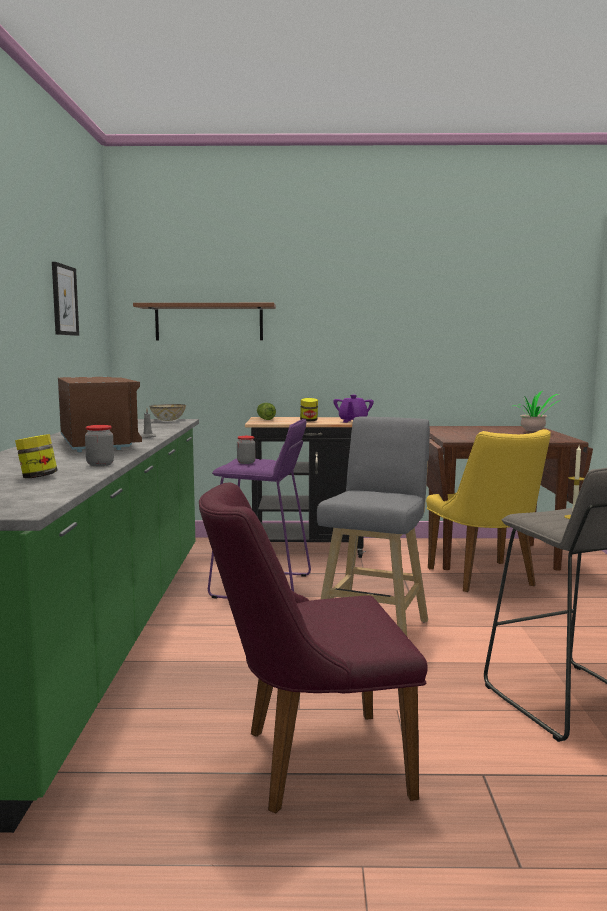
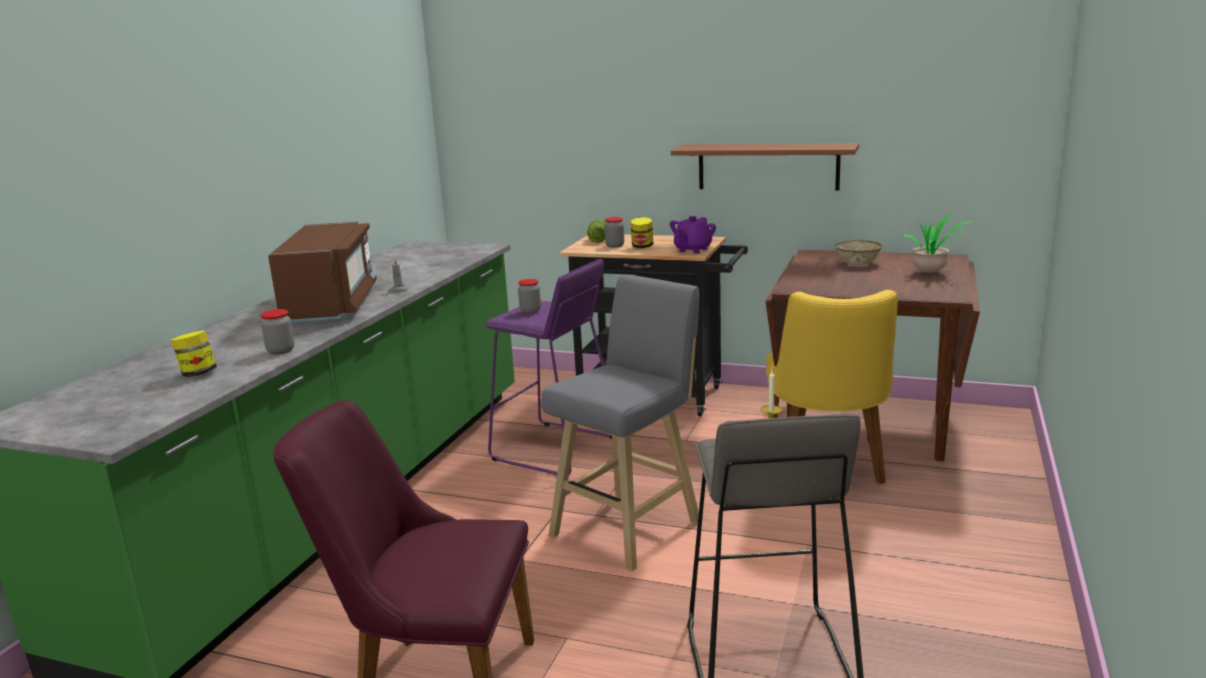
camera: 20 degrees right, 10 degrees up
picture [52,262,79,336] -> none
brown shelf [133,303,276,340] -> brown shelf moved to [671,143,859,190]
bowl [149,404,186,421] -> bowl moved to [835,240,882,265]
none -> jar [604,217,624,248]

